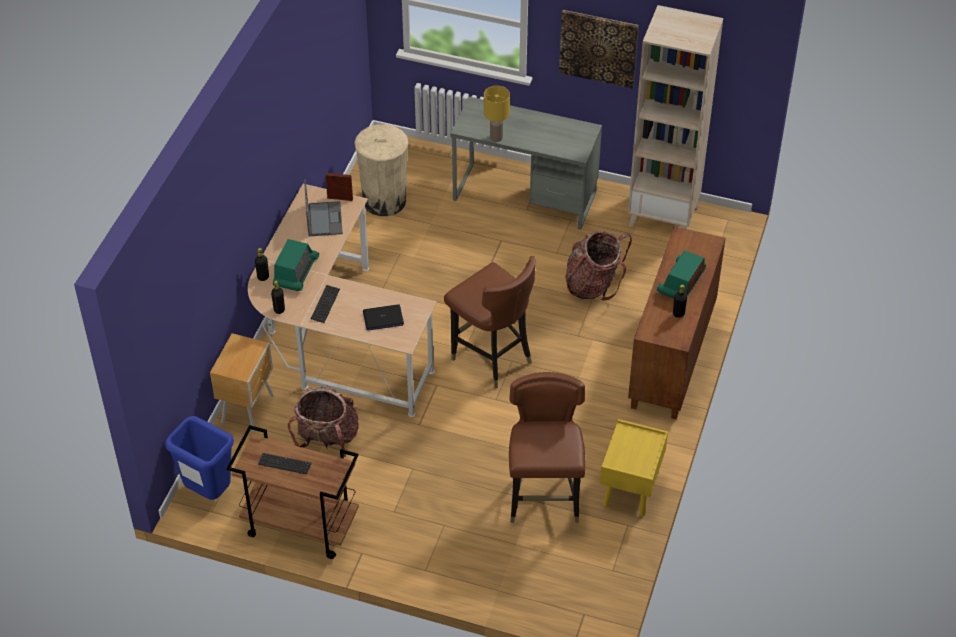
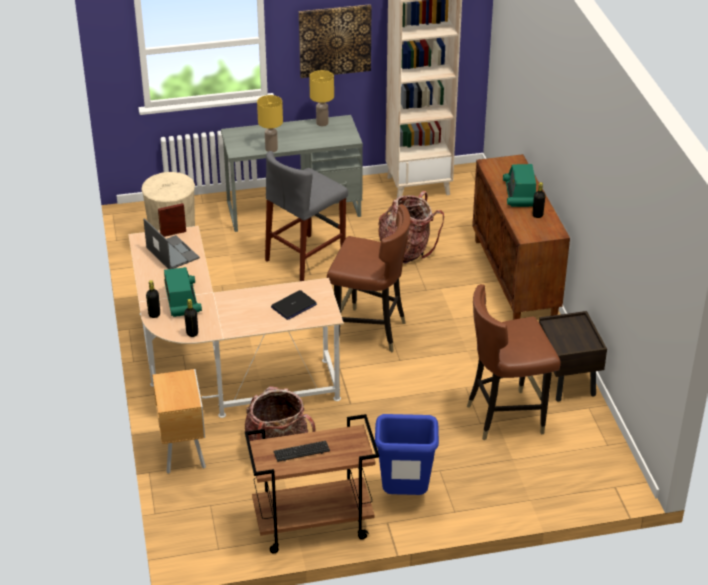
camera: 30 degrees left, 10 degrees down
blue trash can [165,416,234,500] -> blue trash can moved to [375,414,439,495]
keyboard [311,285,340,323] -> none
brown chair [509,372,586,523] -> brown chair turned 75 degrees counterclockwise [467,284,561,440]
yellow nightstand [600,419,668,516] -> brown nightstand [539,311,607,402]
none -> grey stool [265,151,348,281]
none -> yellow table lamp [309,70,334,126]

